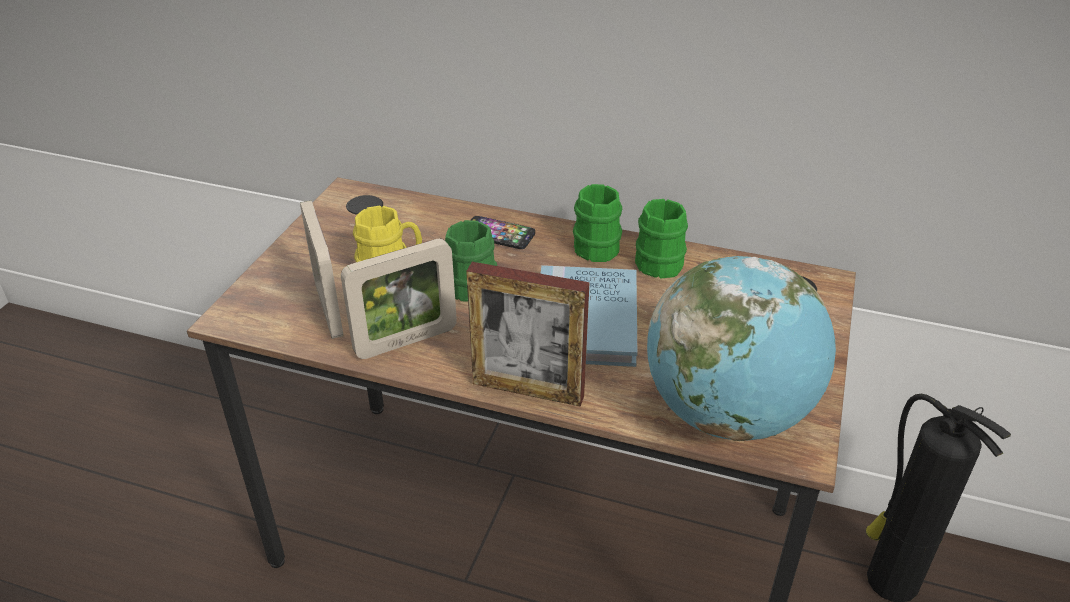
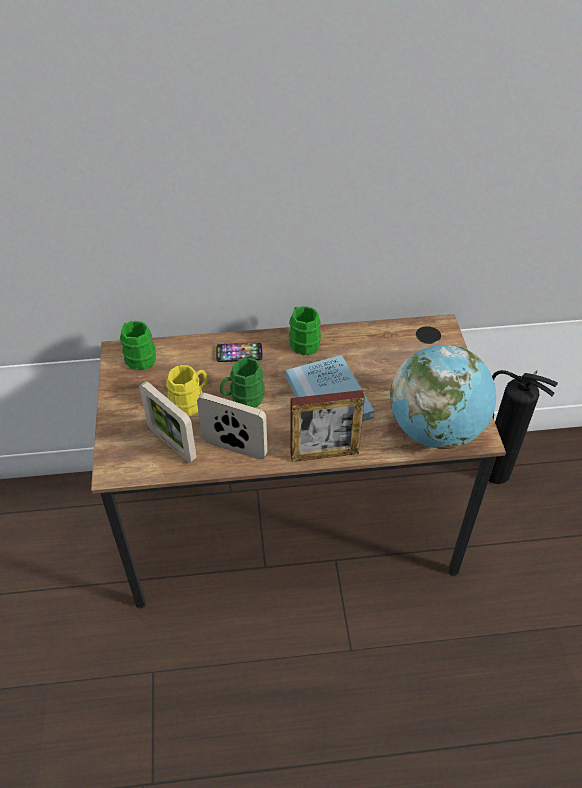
camera: 25 degrees left, 10 degrees up
picture frame [341,238,457,359] -> picture frame turned 105 degrees counterclockwise [197,393,267,460]
green mug [635,199,688,279] -> green mug moved to [120,321,156,370]

